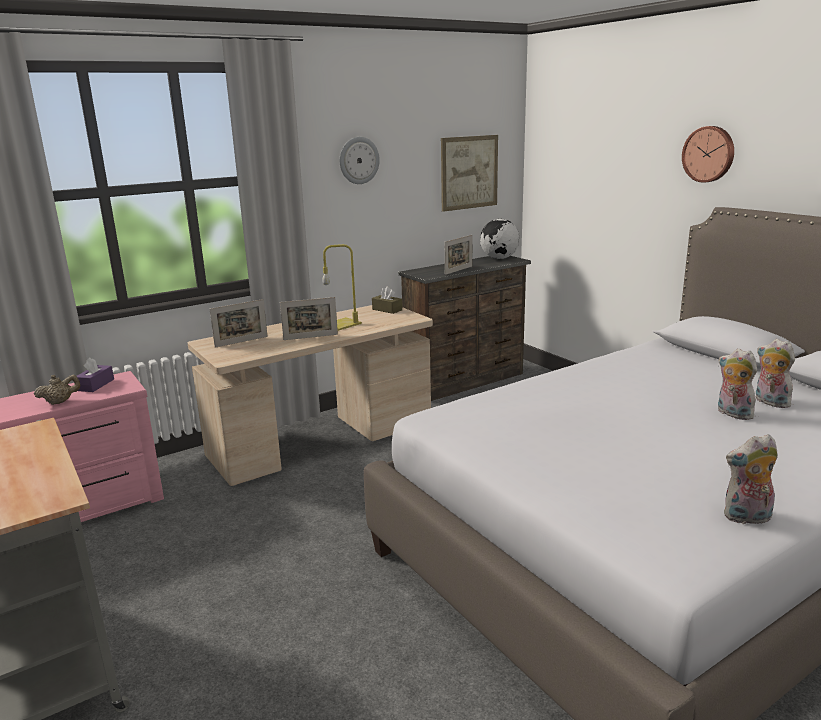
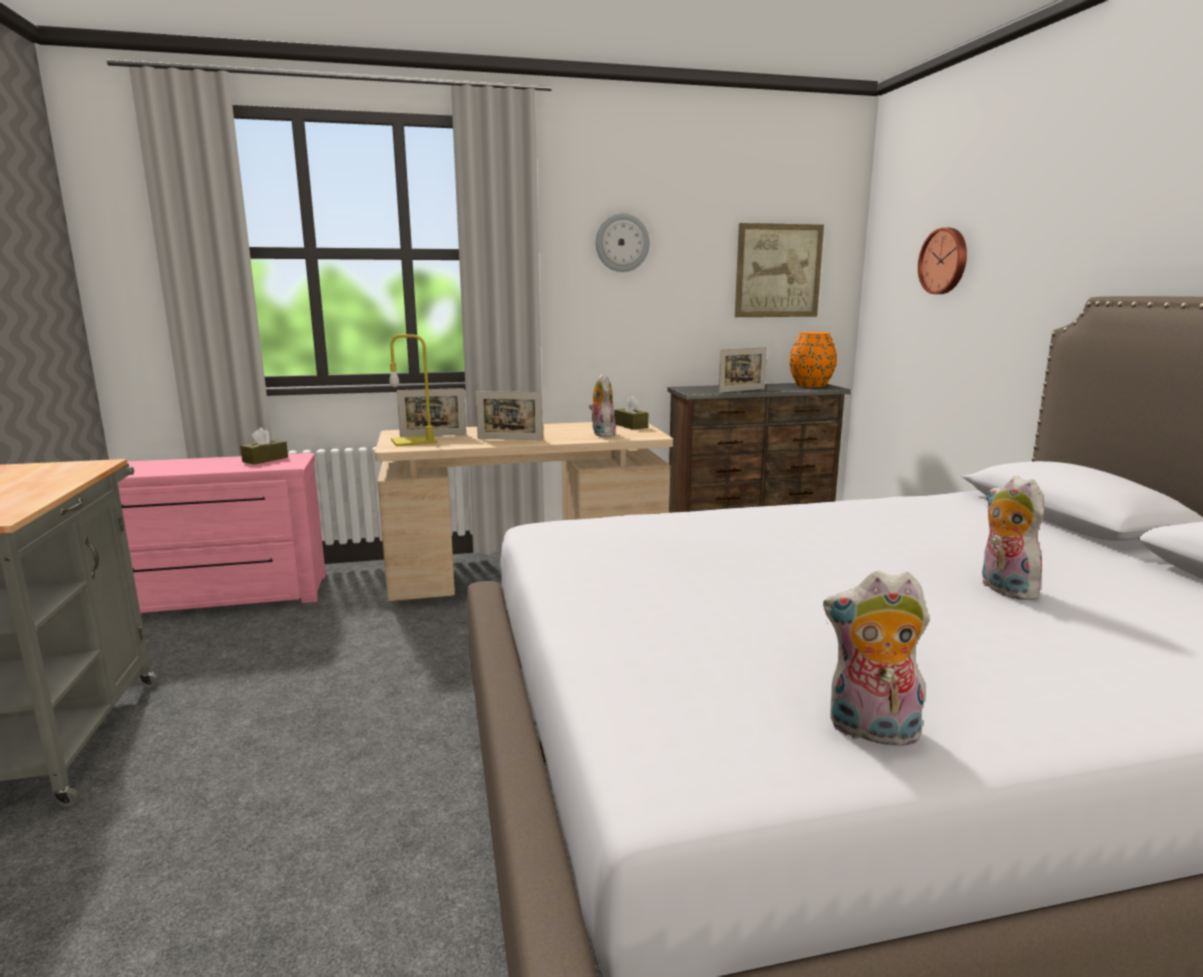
camera: 20 degrees right, 5 degrees down
beige teapot [34,375,80,405] -> none
purple tissue box [77,357,114,392] -> brown tissue box [240,427,288,465]
yellow table lamp [322,244,362,331] -> yellow table lamp moved to [389,335,437,447]
globe [480,219,520,259] -> orange vase [789,332,837,387]
wall clock [682,126,734,183] -> wall clock moved to [918,228,967,294]
plush toy [756,339,795,408] -> plush toy moved to [589,374,616,437]

